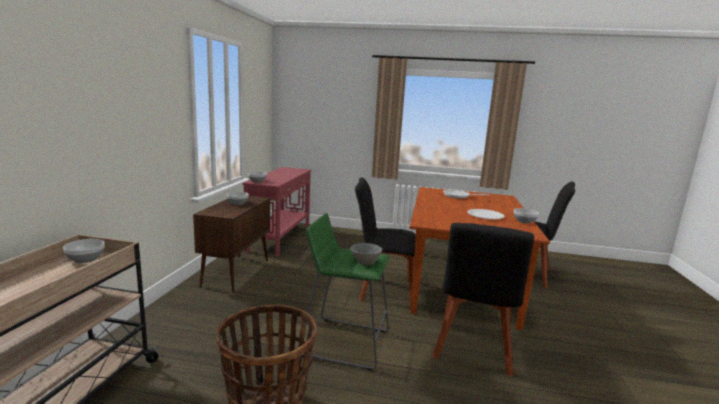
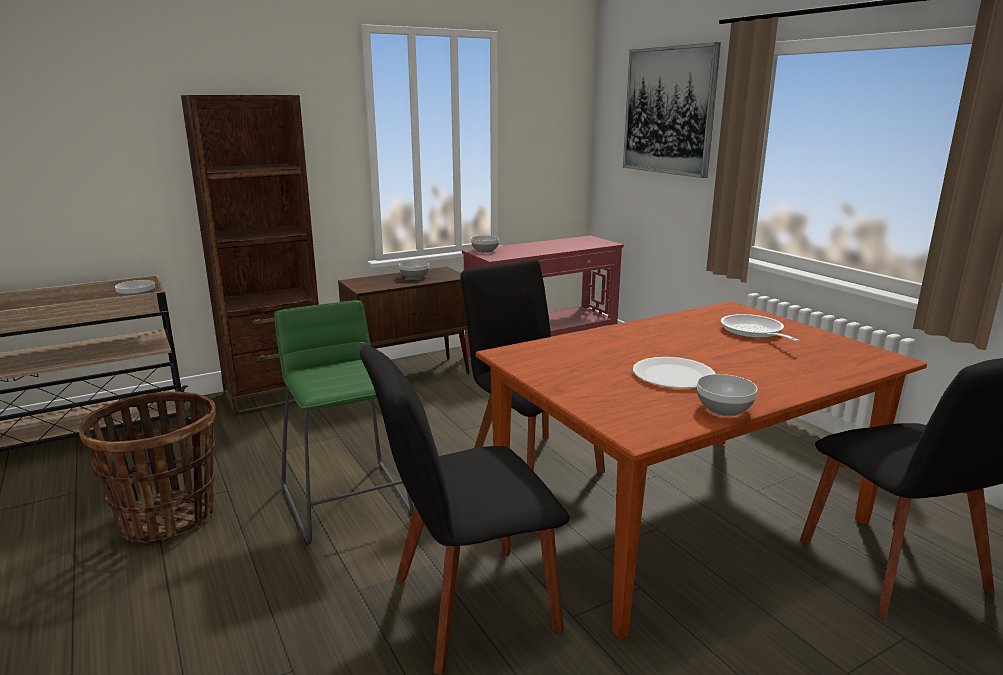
camera: 50 degrees right, 5 degrees up
grey bowl [350,243,382,265] -> none
none -> brown bookcase [181,95,319,416]
none -> picture [623,42,721,178]

